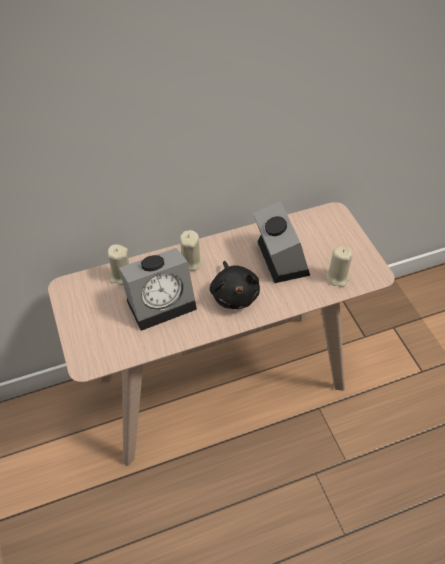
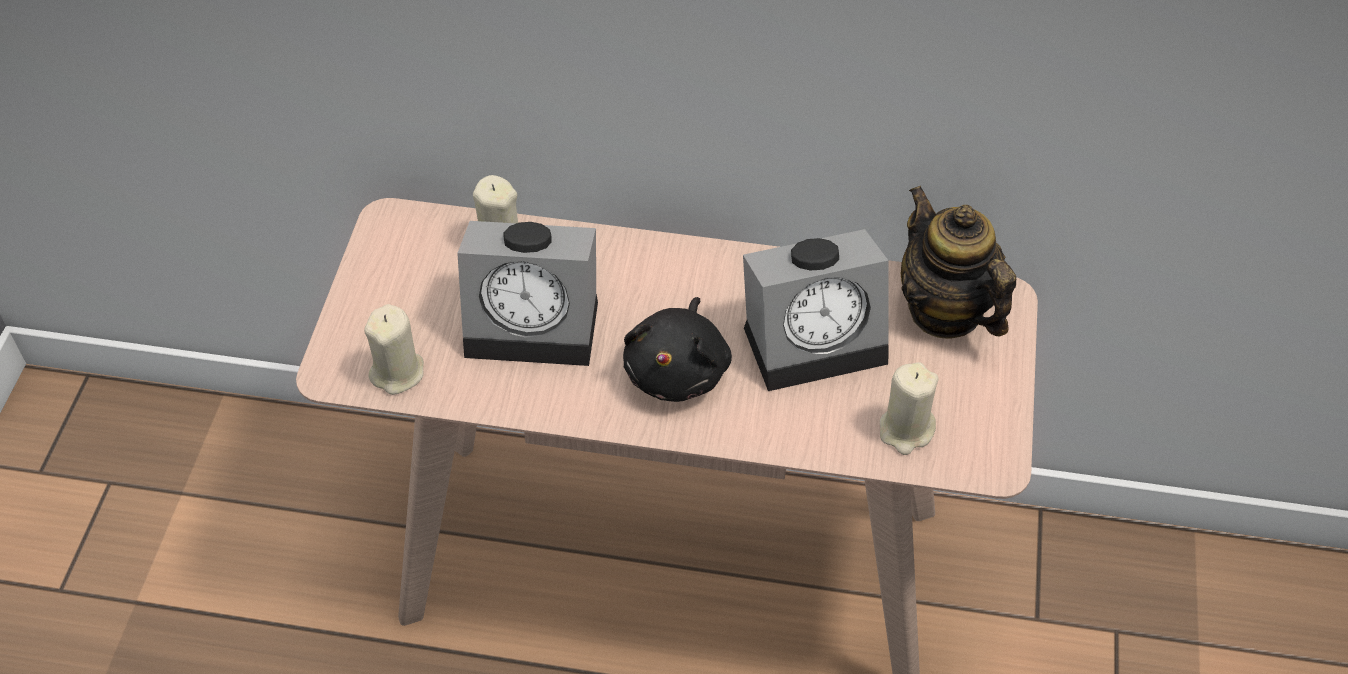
camera: 30 degrees right, 0 degrees up
beige candle [180,230,202,271] -> beige candle moved to [364,304,424,395]
alarm clock [253,201,310,283] -> alarm clock turned 60 degrees clockwise [743,229,889,391]
none -> teapot [901,186,1016,339]

